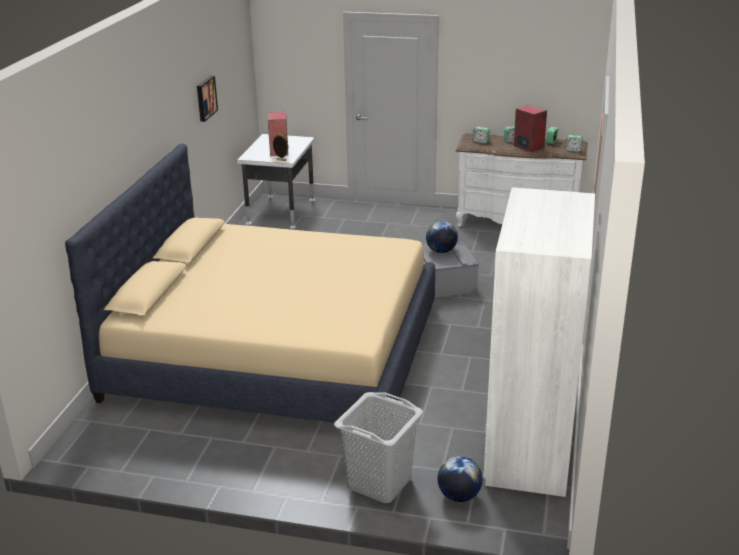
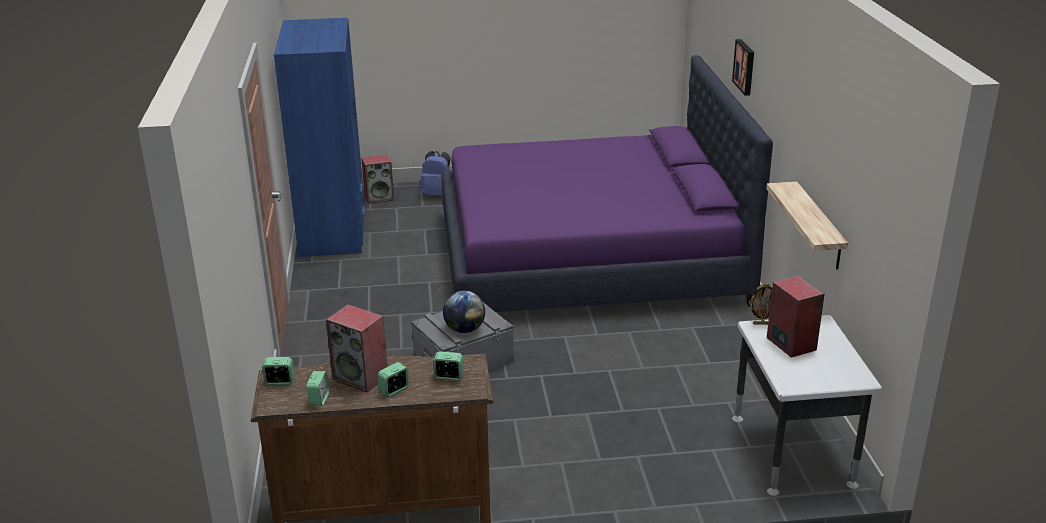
camera: 160 degrees right, 0 degrees up
beige bed [65,144,435,423] -> purple bed [441,55,773,312]
picture [197,76,218,122] -> picture moved to [732,39,754,96]
grey laundry basket [334,392,423,503] -> blue backpack [419,151,450,196]
globe [438,456,482,502] -> speaker [361,155,394,204]
white wardrobe [483,187,595,497] -> blue wardrobe [274,18,365,257]
none -> shelf [766,182,848,270]

